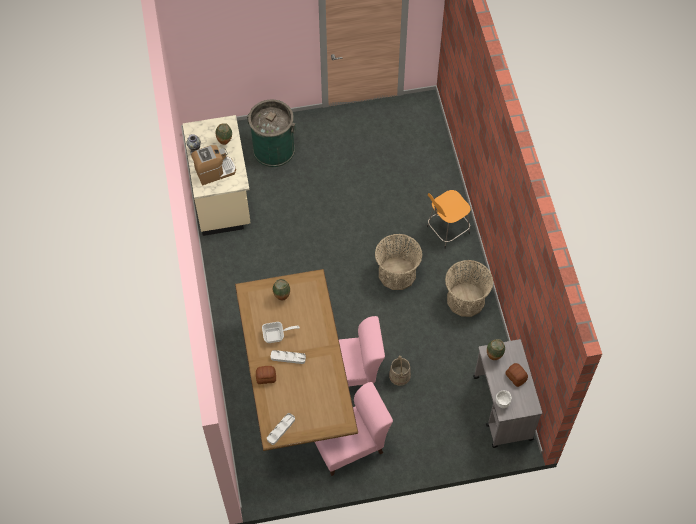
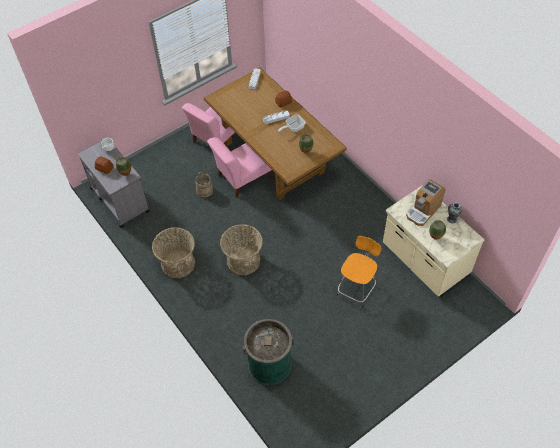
camera: 155 degrees right, 5 degrees down
green trash can [247,100,296,167] -> green trash can moved to [242,319,294,385]
orange stool [427,190,471,249] -> orange stool moved to [337,236,381,308]

